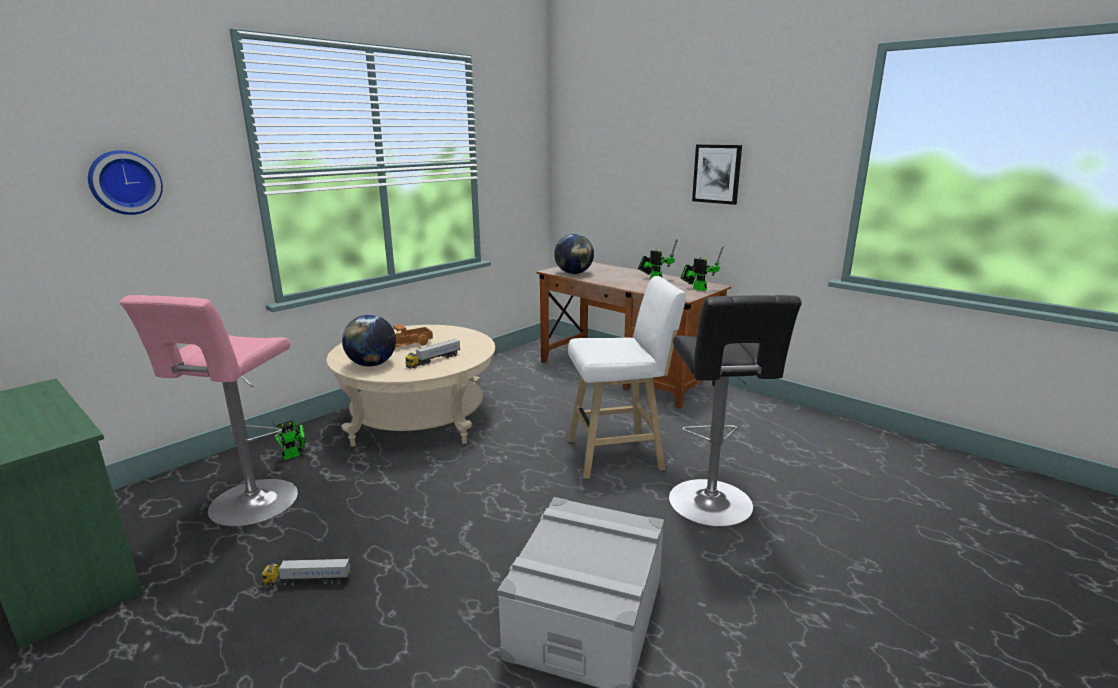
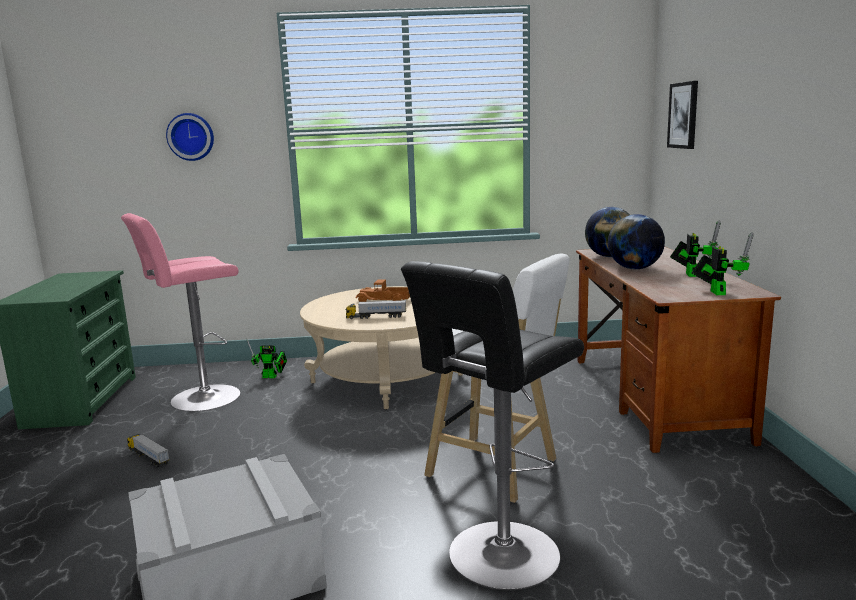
camera: 45 degrees right, 5 degrees down
globe [342,315,396,367] -> globe moved to [608,214,665,269]
picture [692,144,742,205] -> picture moved to [667,81,698,149]

